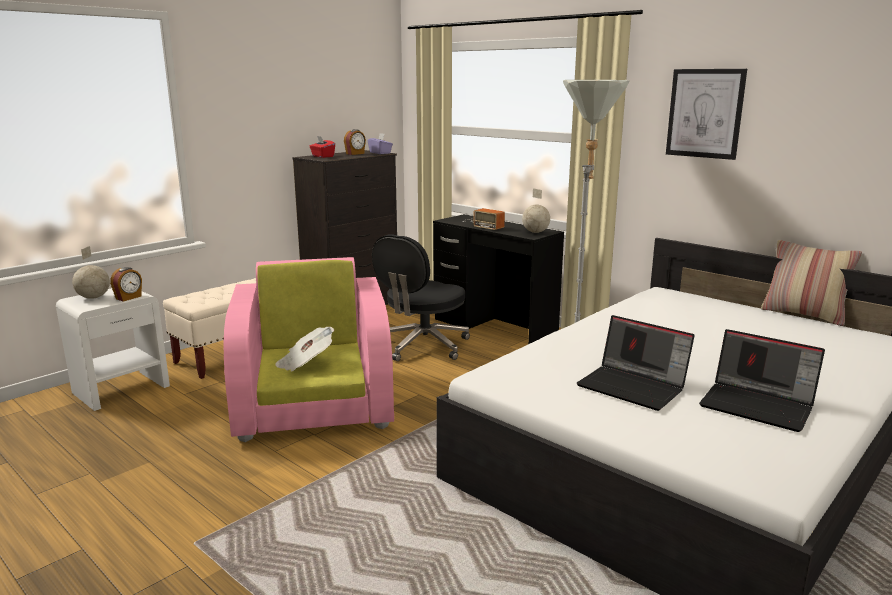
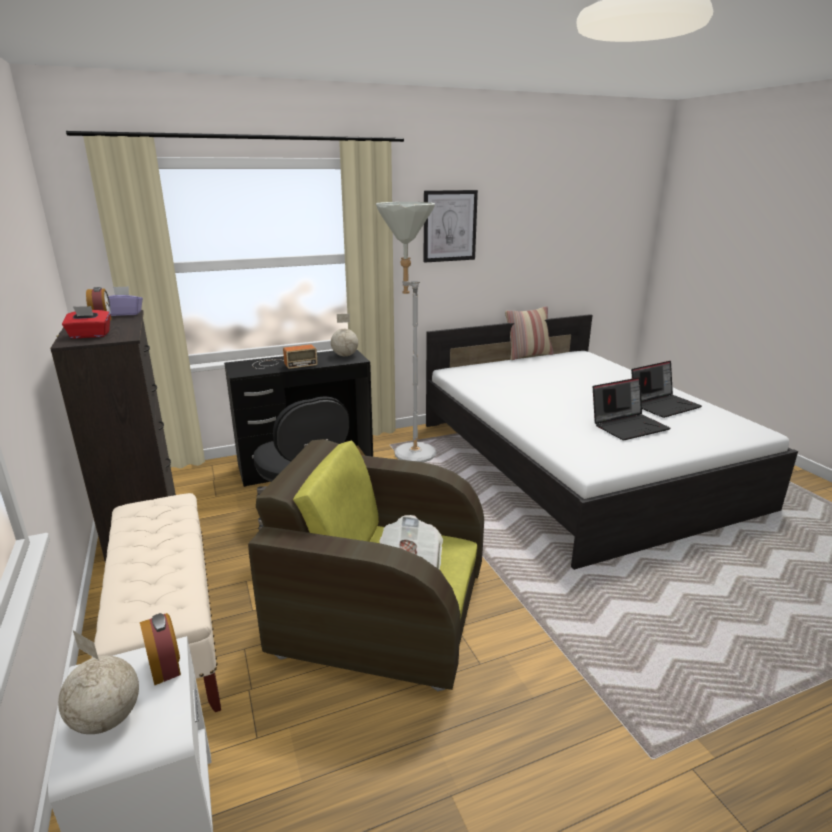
camera: 65 degrees left, 5 degrees up
pink armchair [223,257,394,442] -> brown armchair [248,439,484,691]

